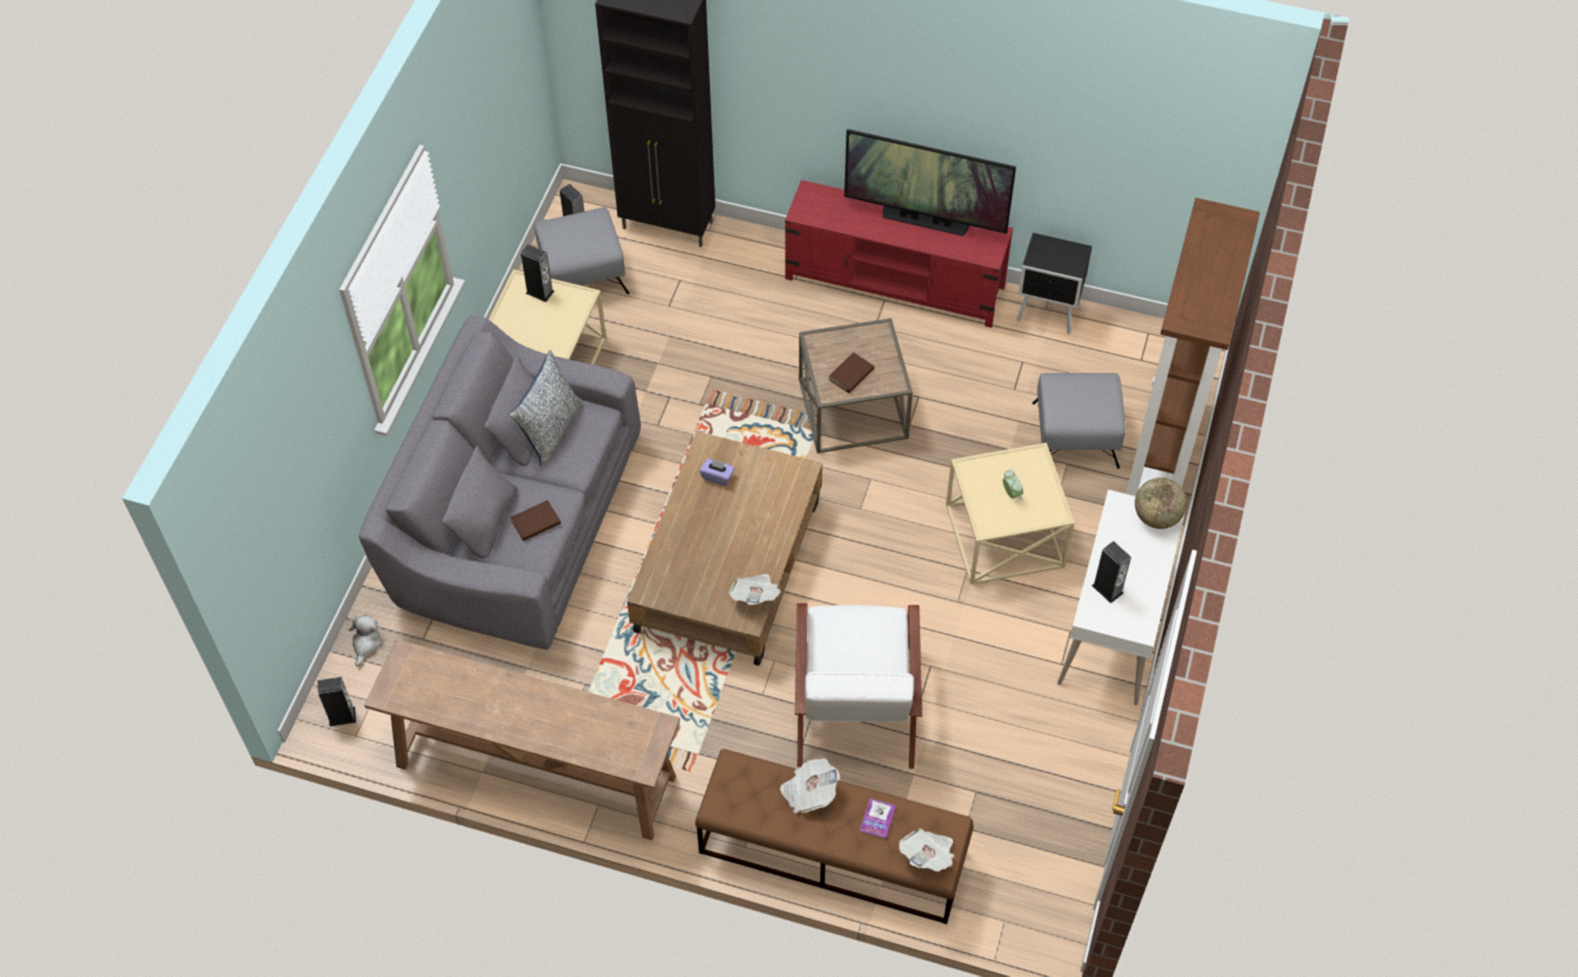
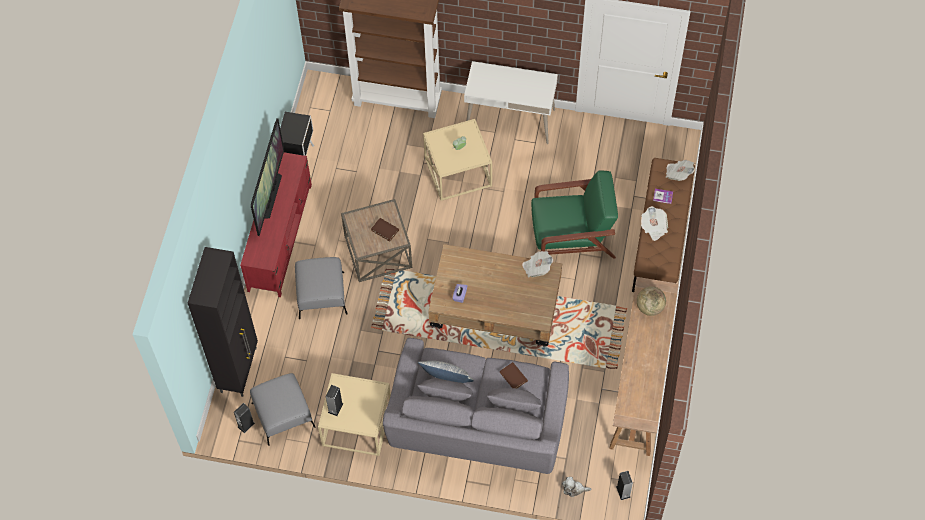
camera: 95 degrees left, 5 degrees up
white armchair [795,603,922,769] -> green armchair [531,170,618,259]
grey ottoman [1032,373,1125,469] -> grey ottoman moved to [295,257,348,319]
speaker [1091,541,1131,603] -> none
globe [1135,477,1187,529] -> globe moved to [637,286,666,316]

